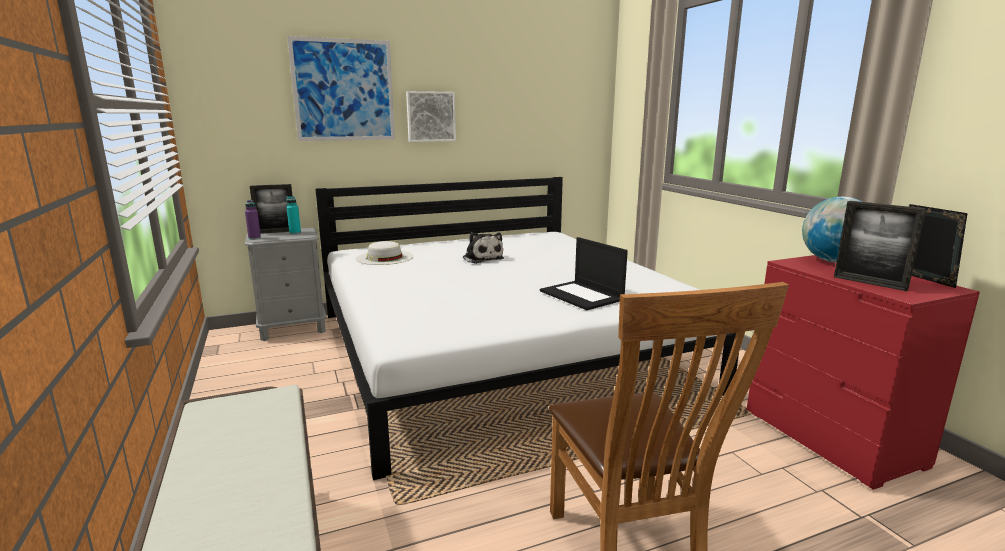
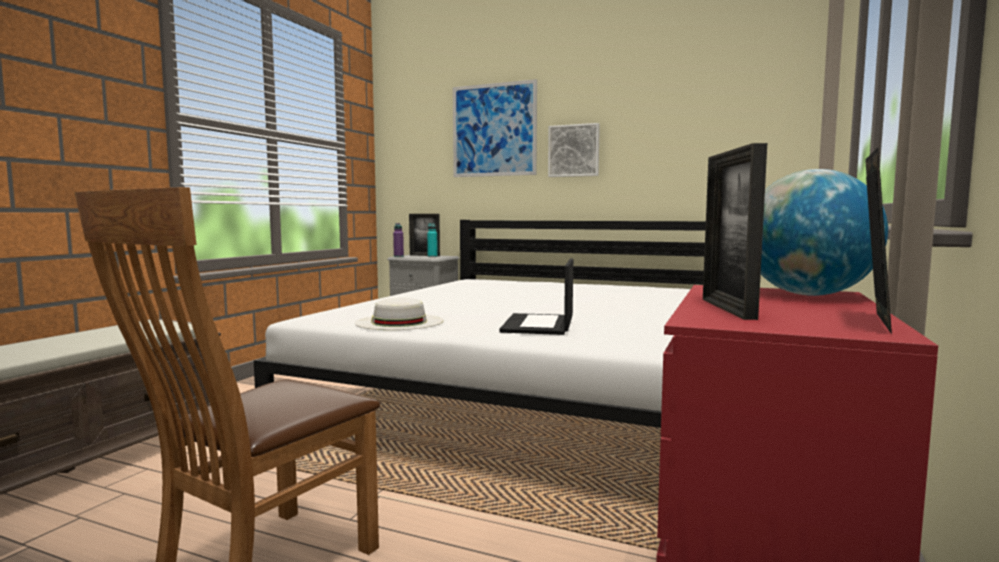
camera: 45 degrees right, 10 degrees down
white hat [356,241,414,265] -> white hat moved to [355,297,443,330]
plush toy [463,232,504,264] -> none

